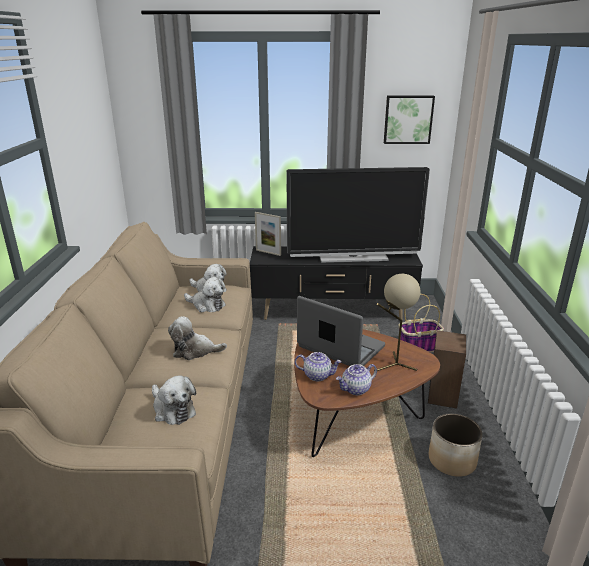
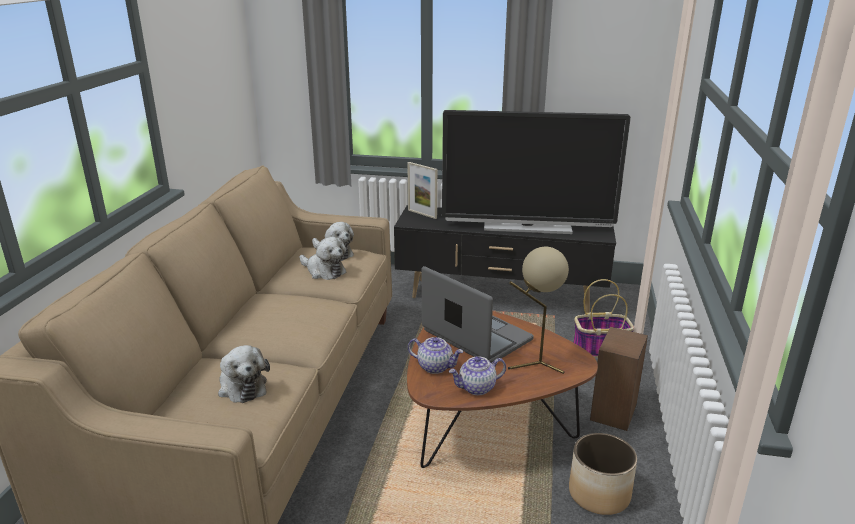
camera: 10 degrees right, 0 degrees up
plush toy [168,316,227,360] -> none
picture [384,95,435,144] -> none

